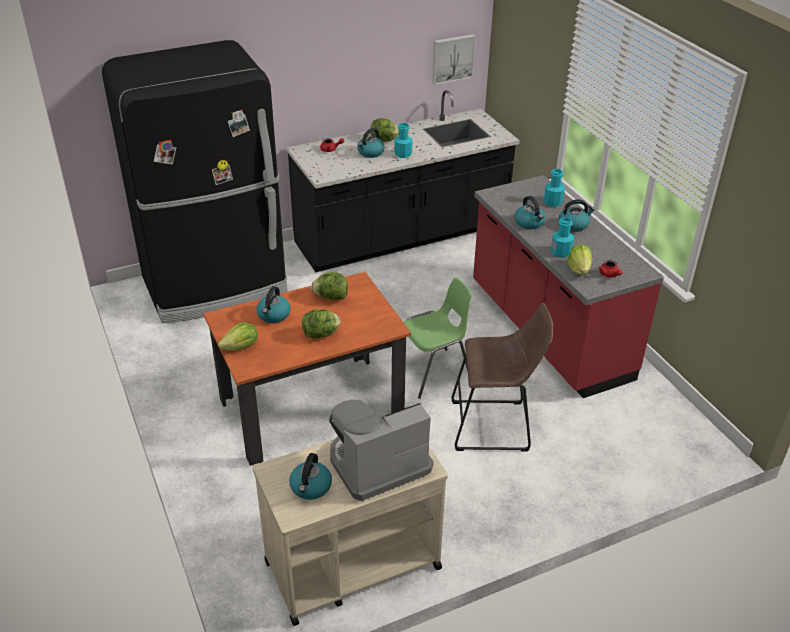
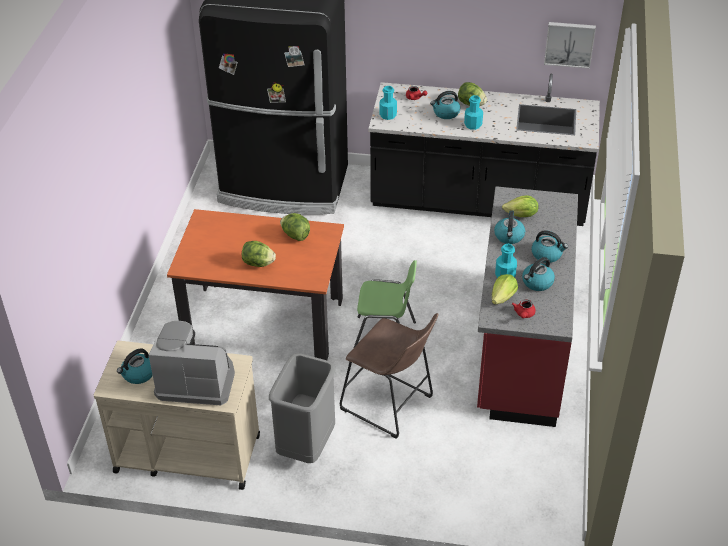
camera: 35 degrees right, 5 degrees up
lettuce [218,322,258,351] -> lettuce moved to [502,195,538,217]
kettle [257,286,291,323] -> kettle moved to [522,257,555,291]
turquoise bottle [544,169,565,207] -> turquoise bottle moved to [379,86,397,120]
none -> grey trash can [269,353,335,463]

